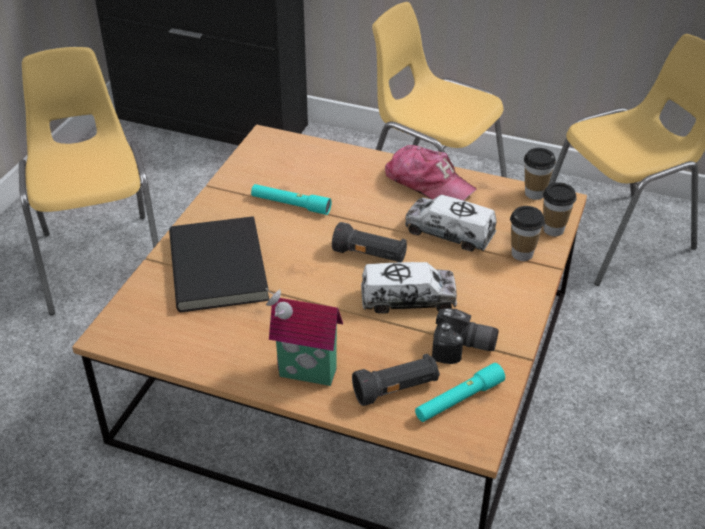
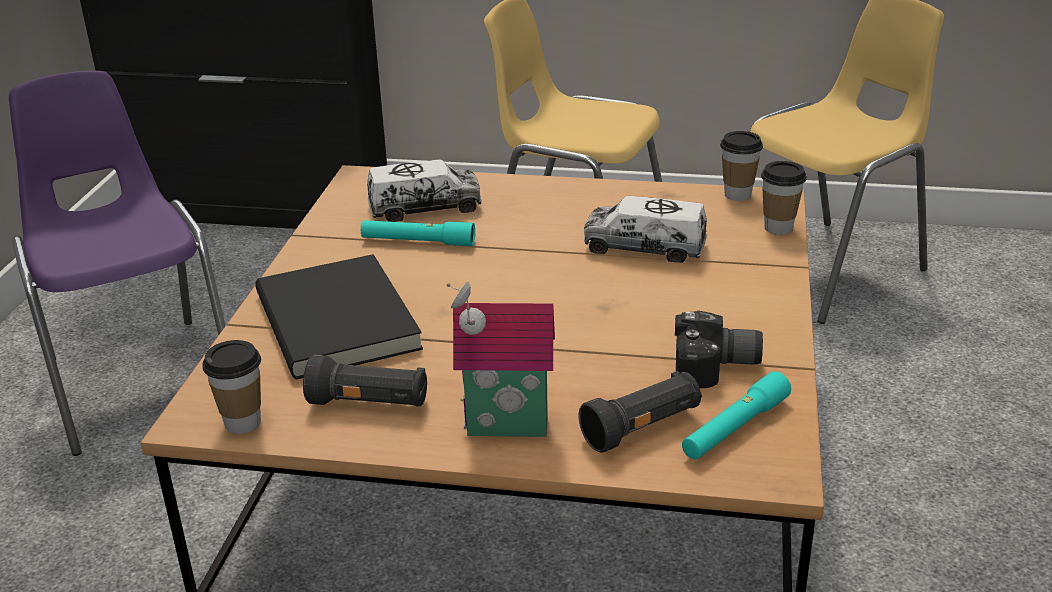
camera: 10 degrees left, 10 degrees down
yellow chair [19,47,159,315] -> purple chair [9,71,225,456]
black flashlight [332,222,407,263] -> black flashlight moved to [303,355,427,407]
toy truck [361,262,457,313] -> toy truck moved to [367,159,482,222]
cap [385,145,477,201] -> none
cup [510,206,545,261] -> cup moved to [203,340,261,434]

